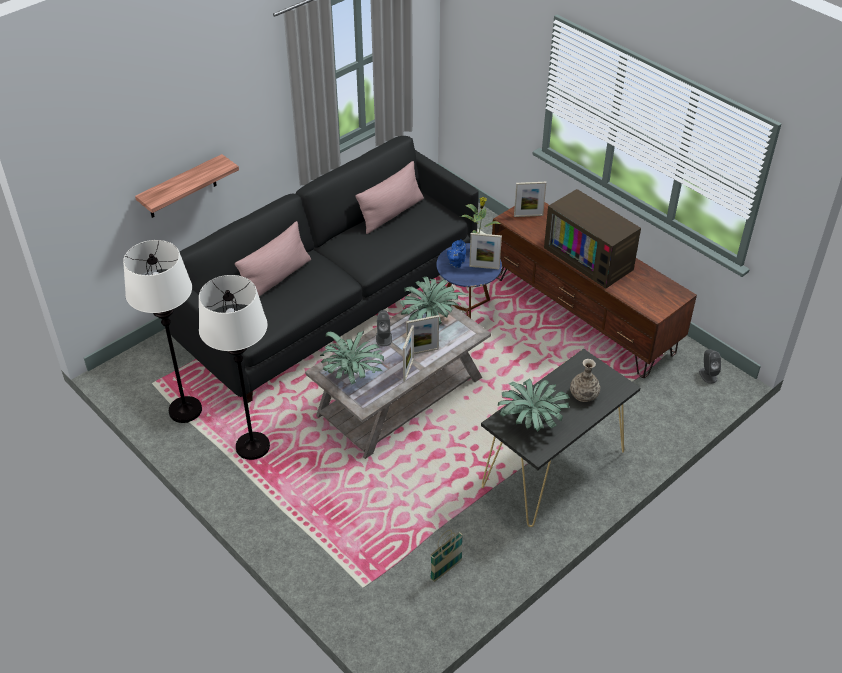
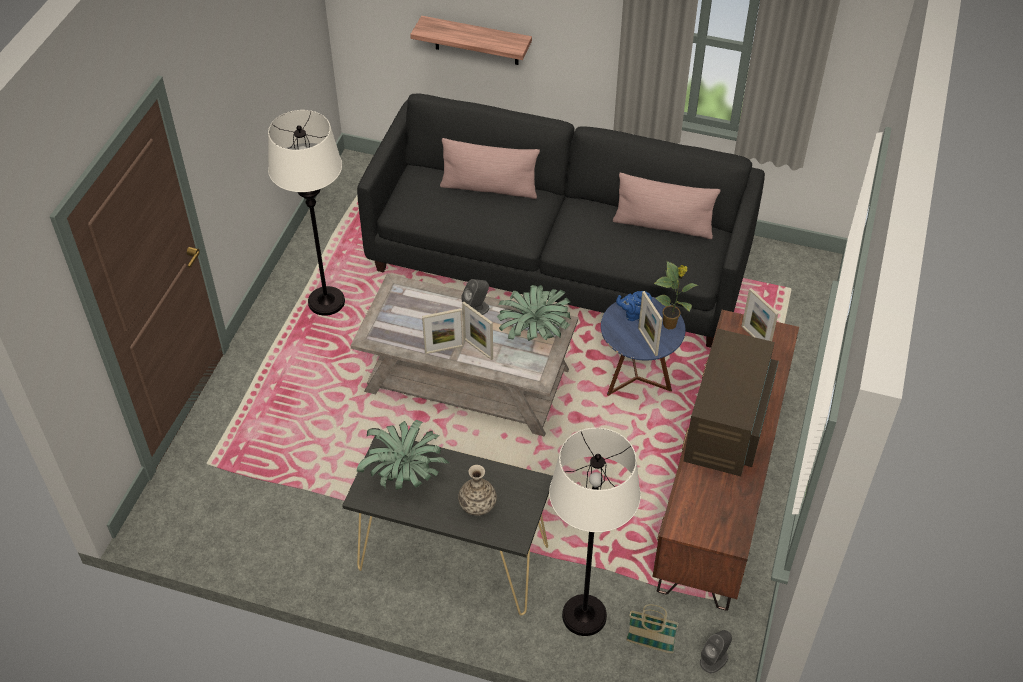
camera: 60 degrees right, 5 degrees up
white floor lamp [123,240,202,423] -> white floor lamp moved to [549,428,641,636]
potted plant [320,331,384,384] -> none
basket [430,529,463,582] -> basket moved to [626,604,679,653]

